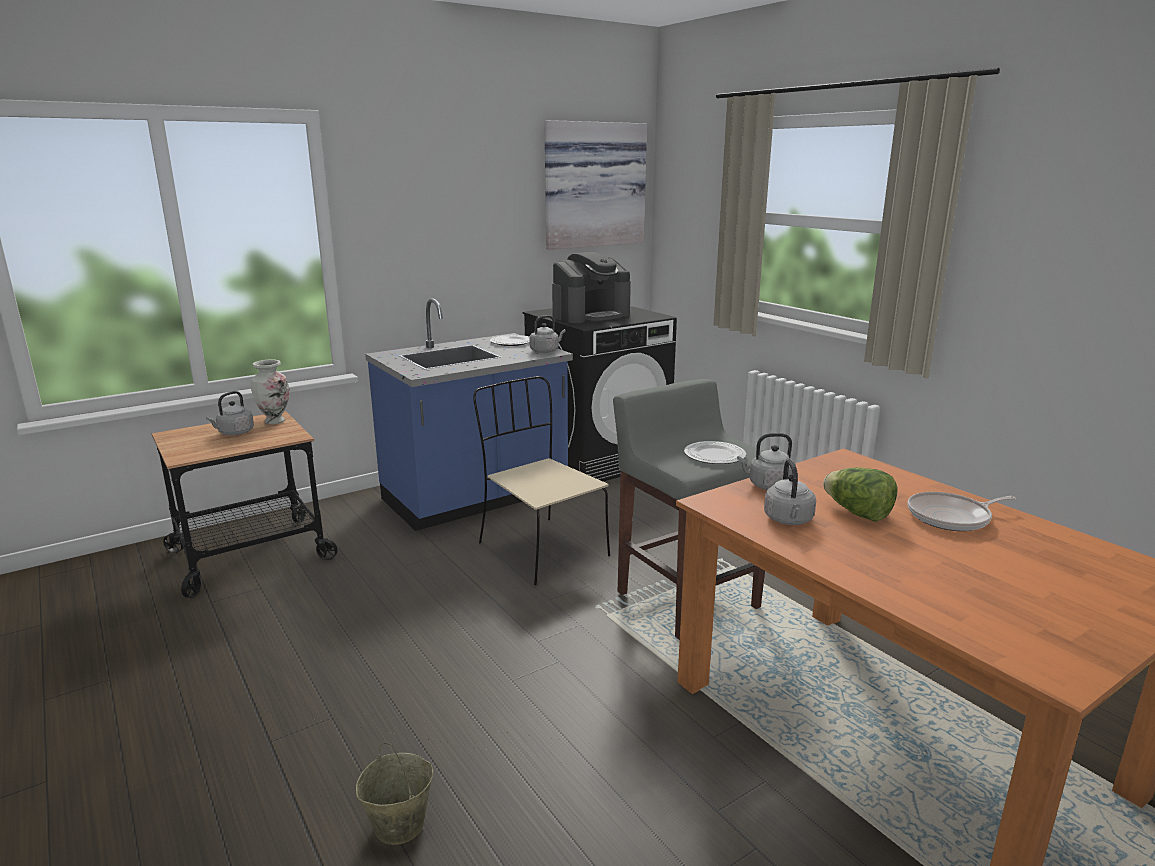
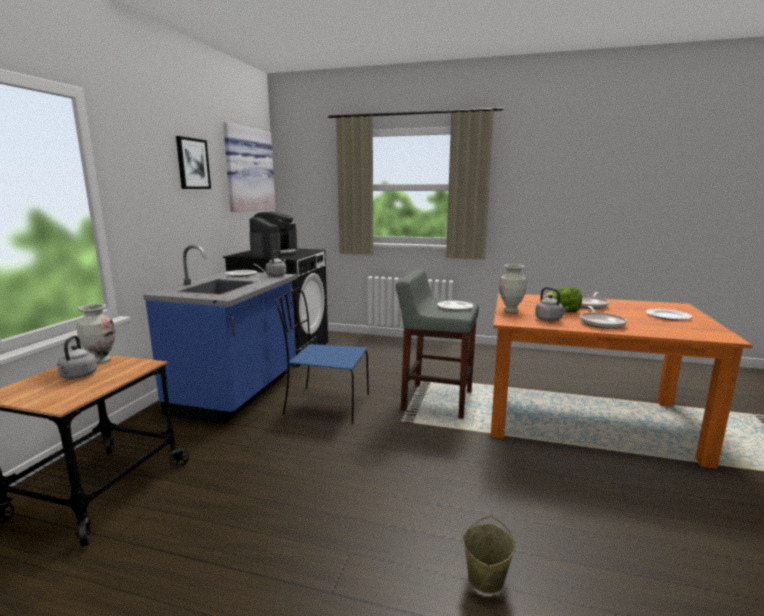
camera: 40 degrees left, 5 degrees down
beige chair [473,376,610,585] -> blue chair [276,289,369,424]
grey kettle [737,433,796,490] -> vase [499,264,527,313]
none -> picture [176,136,211,189]
none -> frying pan [580,306,627,329]
none -> plate [646,309,692,320]

